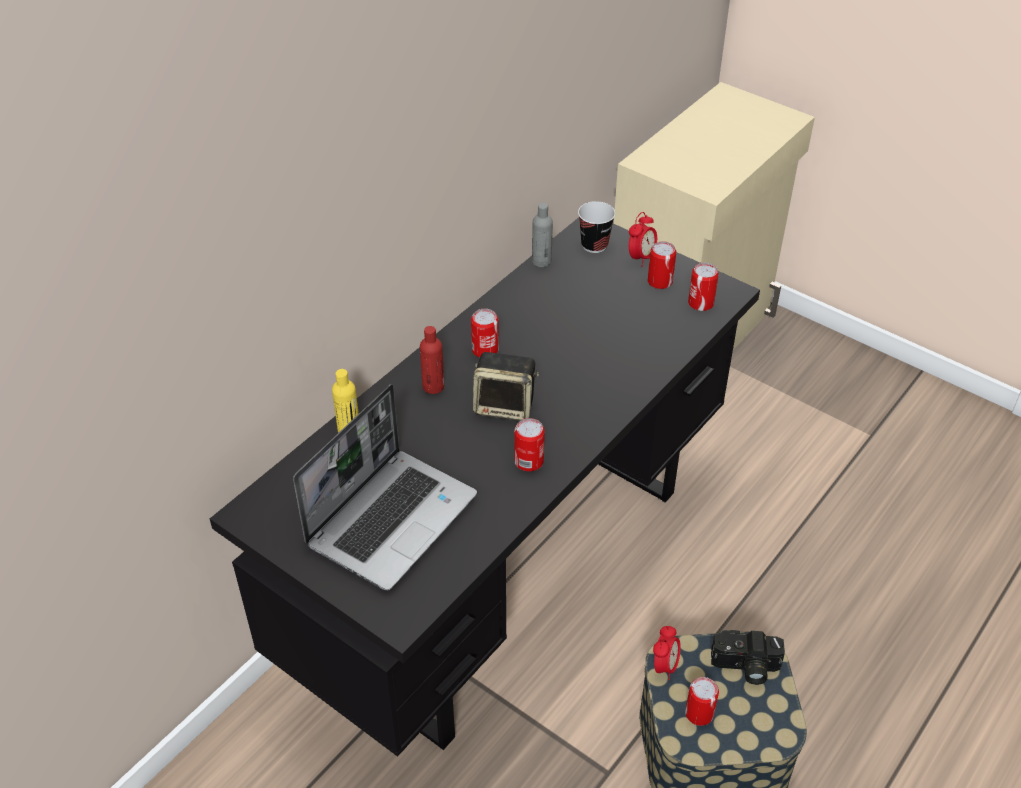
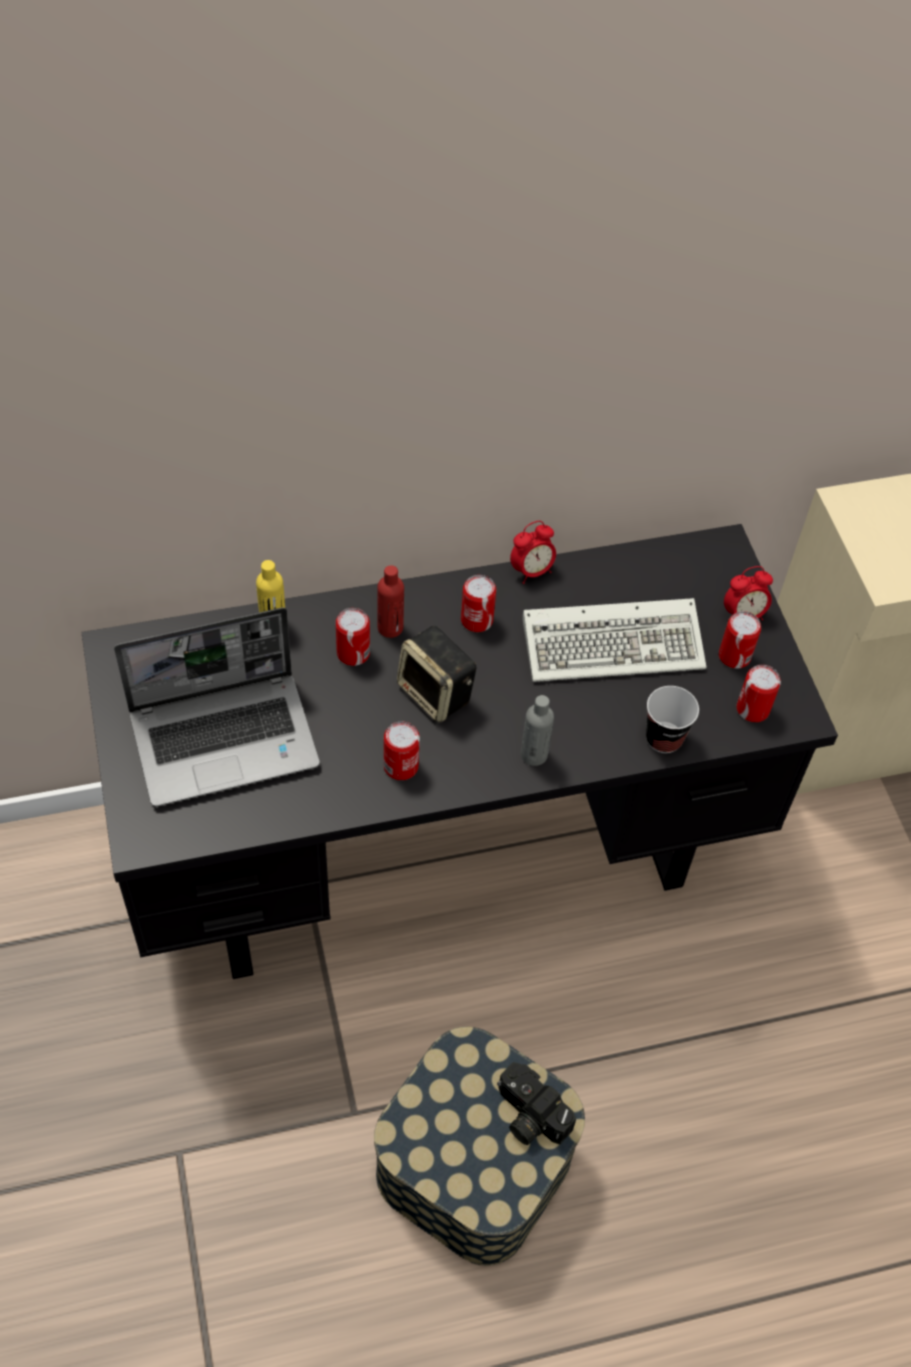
camera: 35 degrees right, 10 degrees up
grey bottle [532,203,553,267] -> grey bottle moved to [521,695,554,766]
cup [578,201,615,253] -> cup moved to [646,686,699,753]
alarm clock [653,626,681,680] -> alarm clock moved to [510,521,556,584]
can [685,677,719,726] -> can moved to [336,608,370,666]
none -> keyboard [523,598,706,682]

